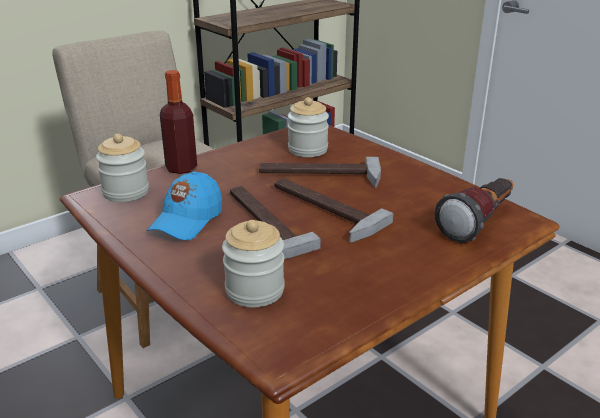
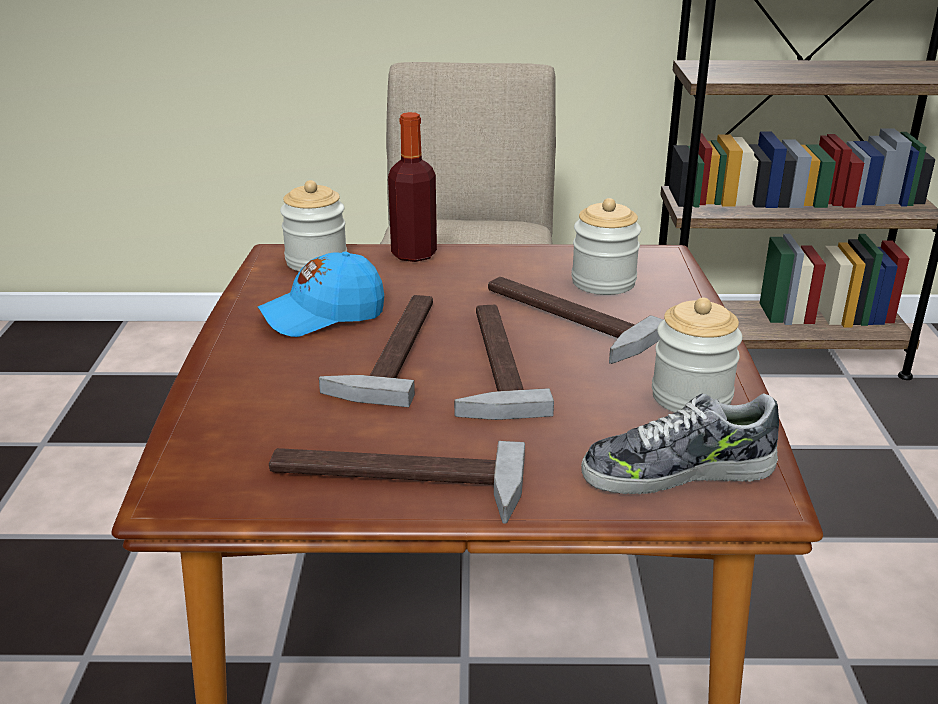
camera: 40 degrees right, 0 degrees up
jar [222,220,285,307] -> jar moved to [652,297,742,413]
flashlight [435,178,513,243] -> shoe [581,393,779,494]
none -> hammer [269,441,525,524]

